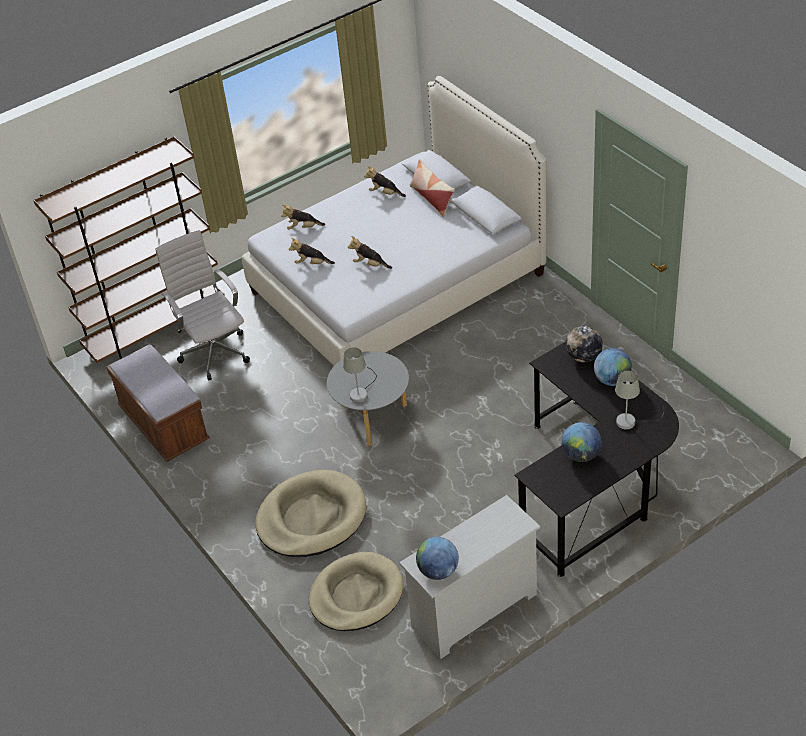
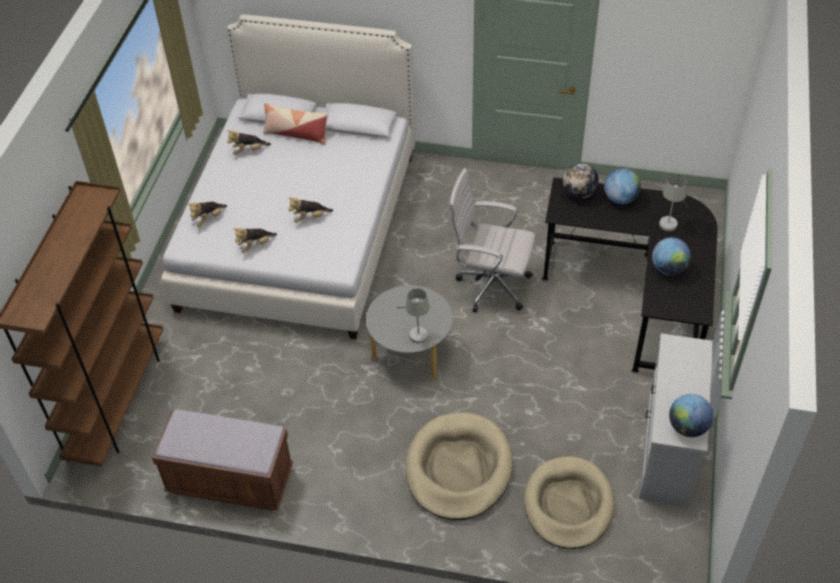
camera: 45 degrees left, 5 degrees up
white office chair [155,230,250,381] -> white office chair moved to [449,168,535,312]

